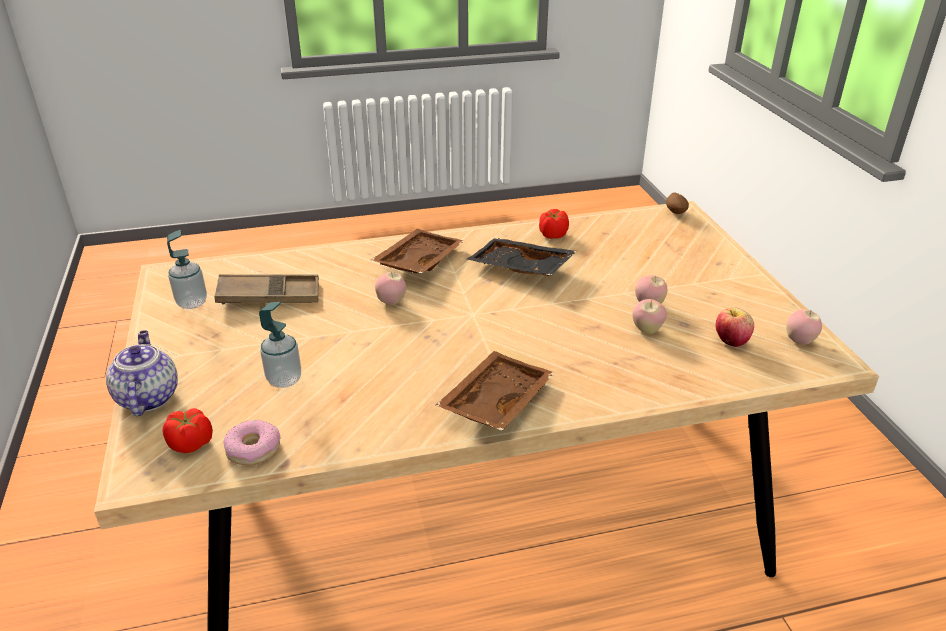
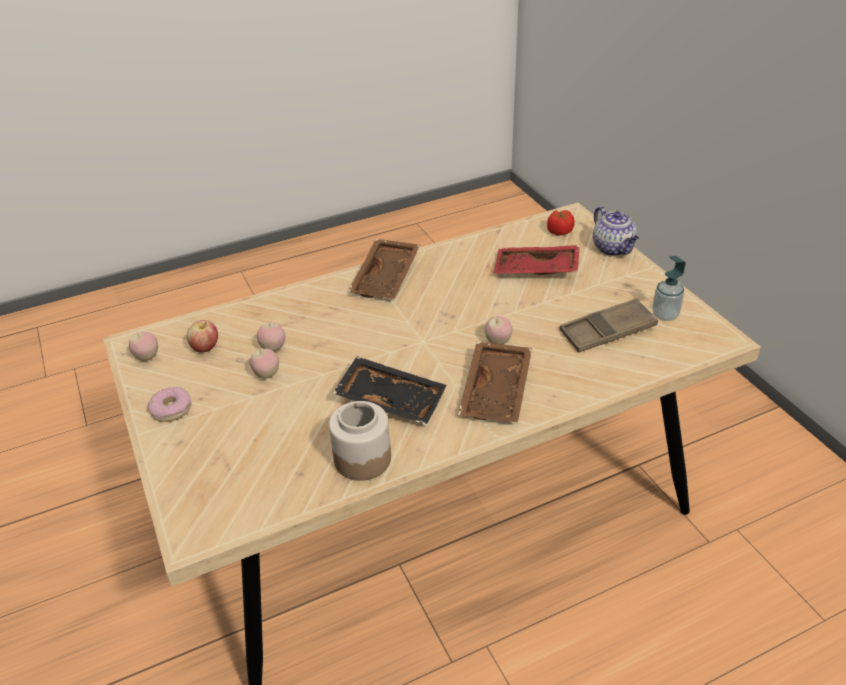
camera: 170 degrees right, 5 degrees up
donut [224,420,280,465] -> donut moved to [148,387,192,422]
soap dispenser [259,302,301,388] -> red tray [493,245,580,275]
tomato [539,209,569,239] -> jar [329,401,391,481]
potato [666,192,689,214] -> none

